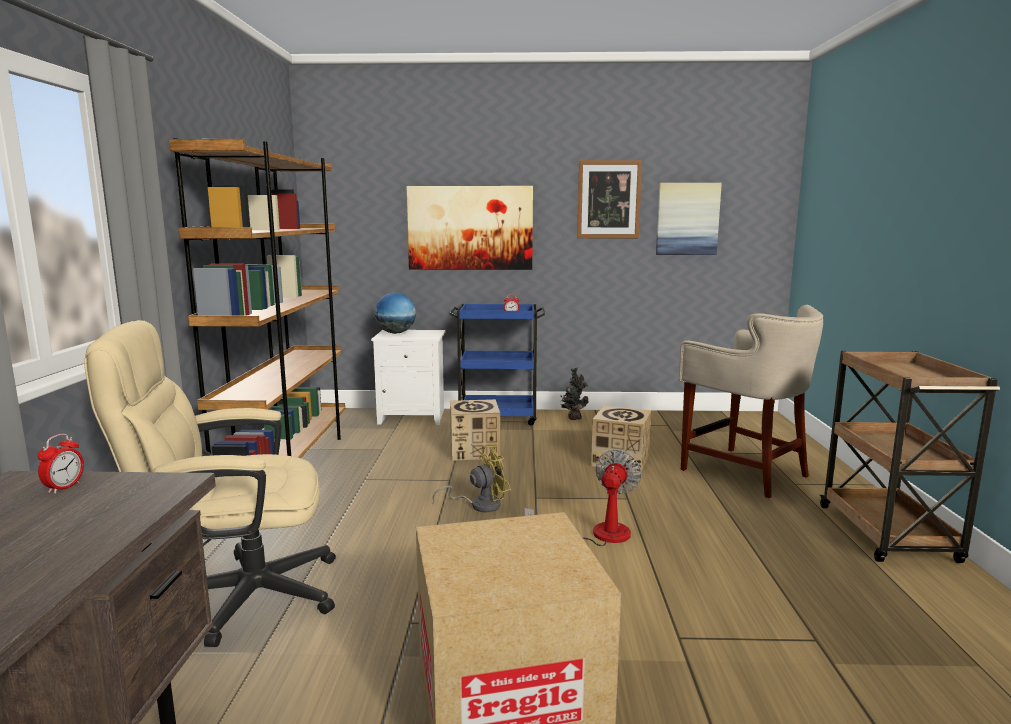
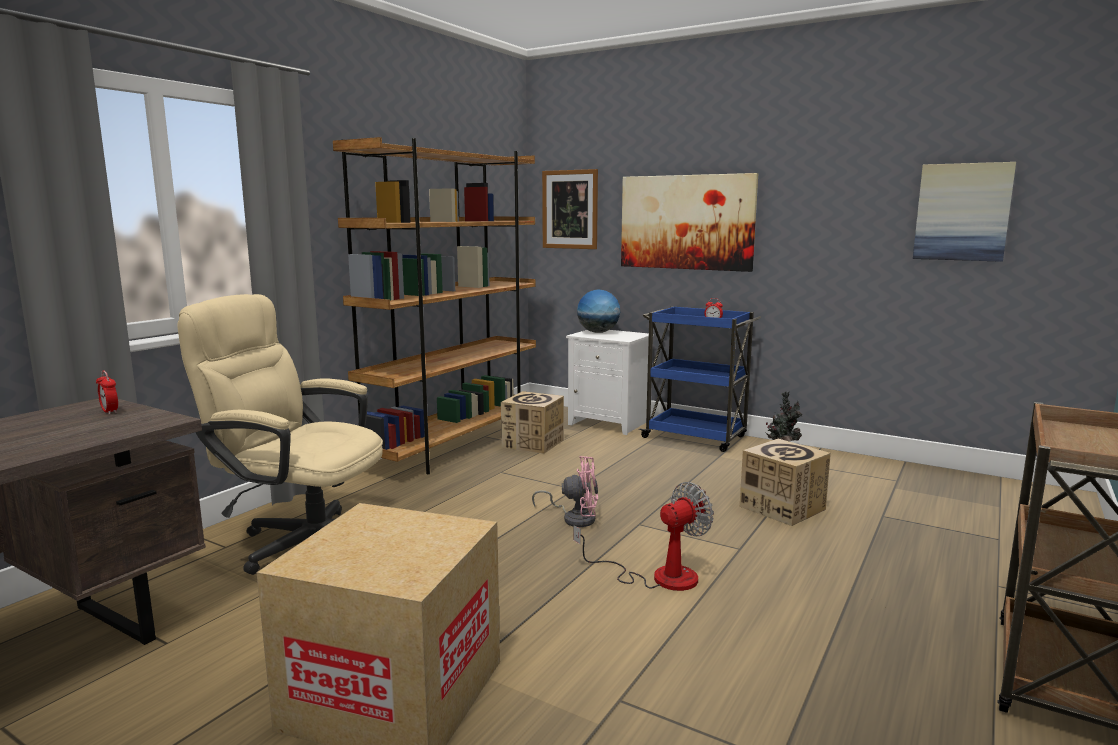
camera: 30 degrees right, 0 degrees up
alarm clock [38,434,84,494] -> alarm clock turned 90 degrees clockwise [96,371,118,415]
yellow fan [433,446,511,513] -> pink fan [532,456,598,527]
cardboard box [450,399,500,461] -> cardboard box moved to [501,391,564,454]
picture [577,160,642,238] -> picture moved to [542,169,598,249]
beige stool [678,305,823,499] -> none

